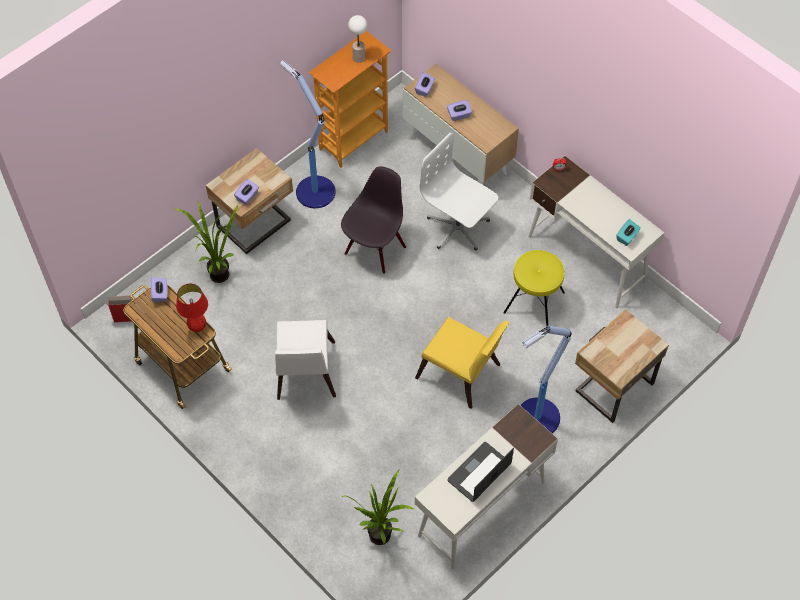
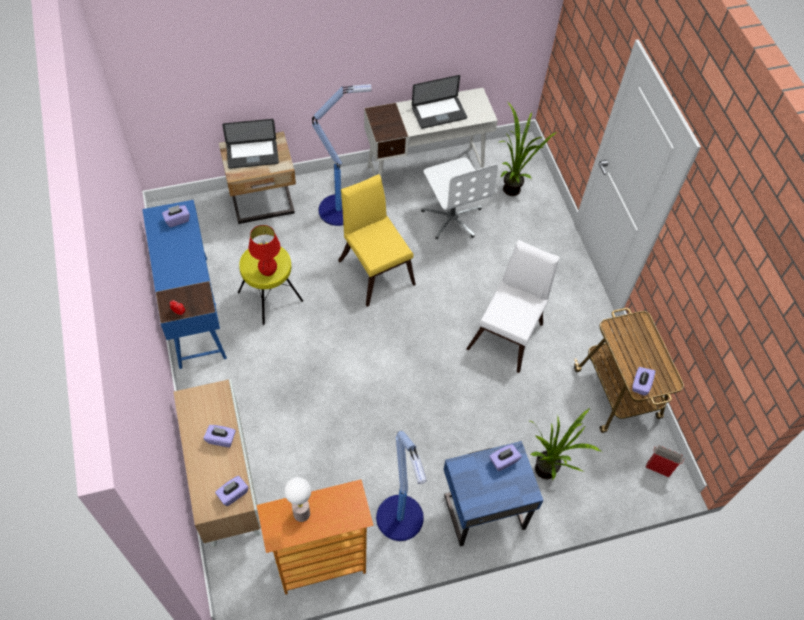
camera: 155 degrees left, 0 degrees up
red table lamp [176,284,208,332] -> red table lamp moved to [249,225,280,276]
beige nightstand [206,148,293,254] -> blue nightstand [444,441,544,546]
black chair [341,166,406,274] -> none
white office chair [420,133,498,251] -> white office chair moved to [421,158,498,239]
white desk [528,156,664,309] -> blue desk [142,200,227,369]
turquoise tissue box [616,219,641,246] -> purple tissue box [162,205,190,228]
none -> laptop [222,119,279,169]

